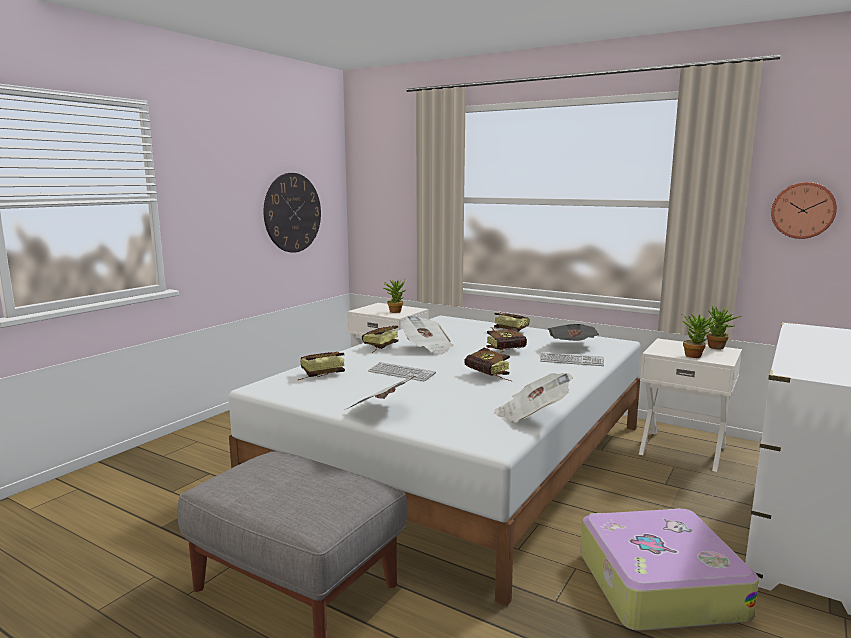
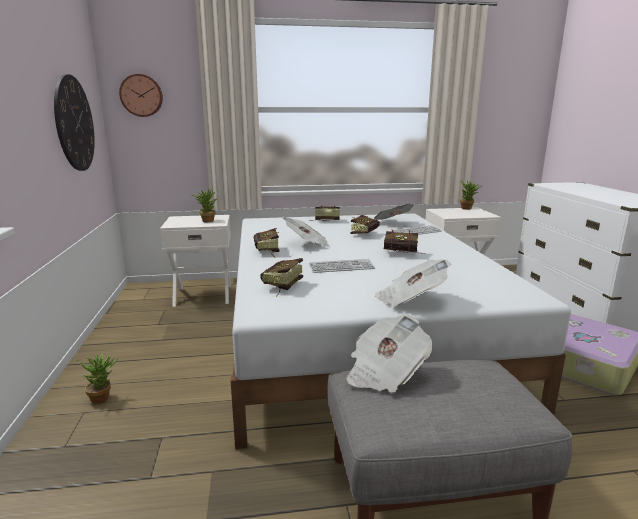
camera: 40 degrees left, 5 degrees up
newspaper [494,373,573,423] -> newspaper moved to [346,315,432,393]
potted plant [682,313,717,358] -> potted plant moved to [75,353,118,404]
wall clock [771,182,837,239] -> wall clock moved to [119,74,163,117]

